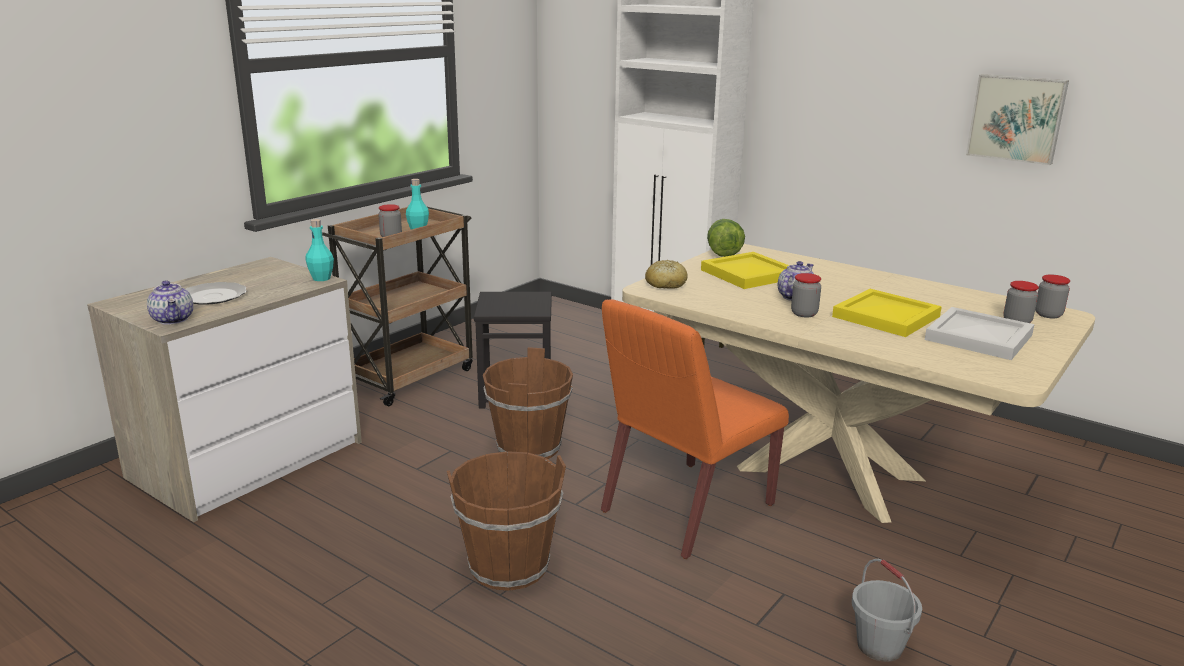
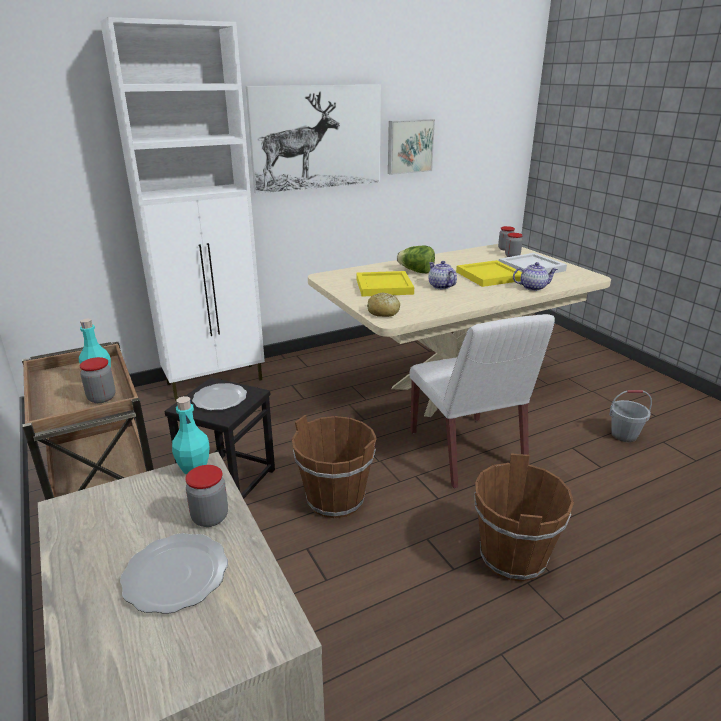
camera: 65 degrees left, 5 degrees up
teapot [147,281,193,325] -> teapot moved to [513,262,558,291]
orange chair [601,299,789,559] -> white chair [409,314,555,489]
lettuce [707,219,745,257] -> lettuce moved to [397,245,435,274]
jar [791,273,821,317] -> jar moved to [185,465,228,527]
none -> plate [192,383,247,411]
none -> picture [246,85,381,194]

